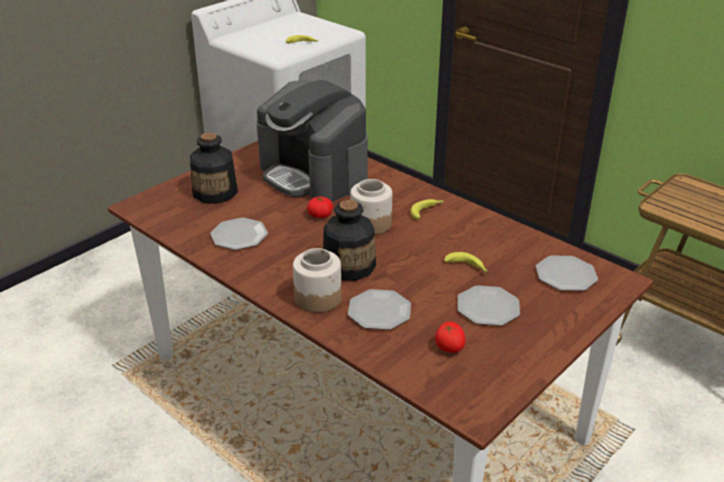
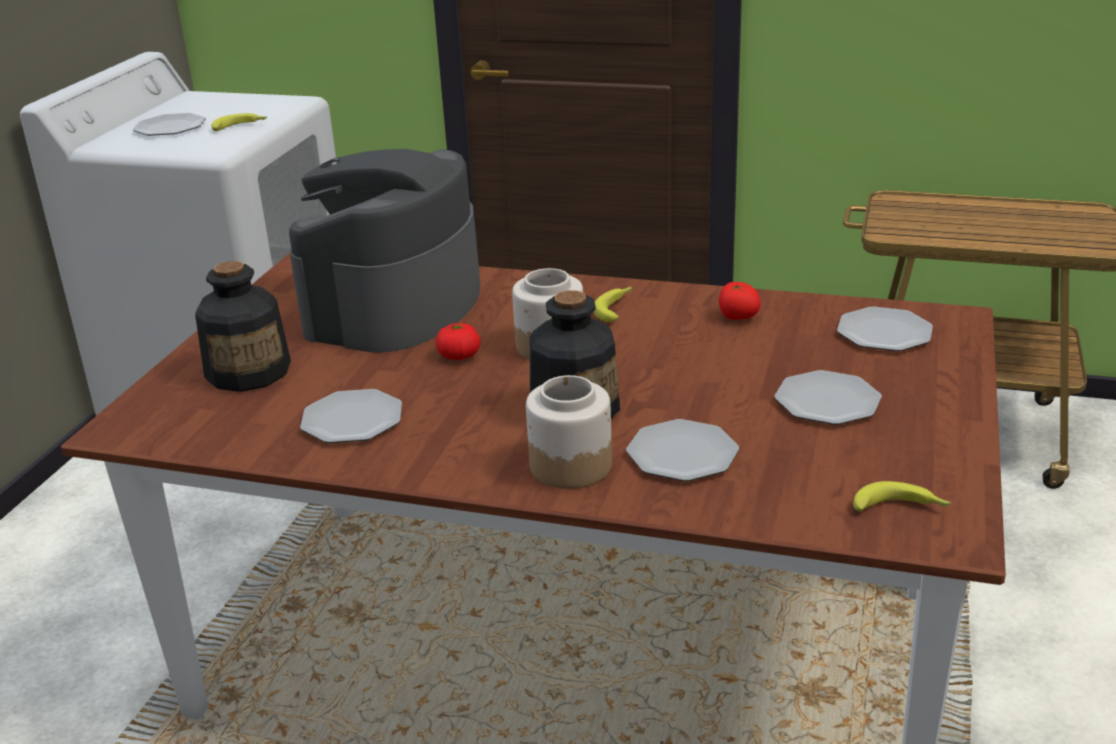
camera: 25 degrees left, 5 degrees down
coffee machine [256,80,368,202] -> coffee machine turned 90 degrees clockwise [289,149,480,353]
tomato [435,322,465,353] -> tomato moved to [719,282,760,320]
banana [444,252,488,272] -> banana moved to [853,481,951,512]
none -> plate [133,113,206,136]

